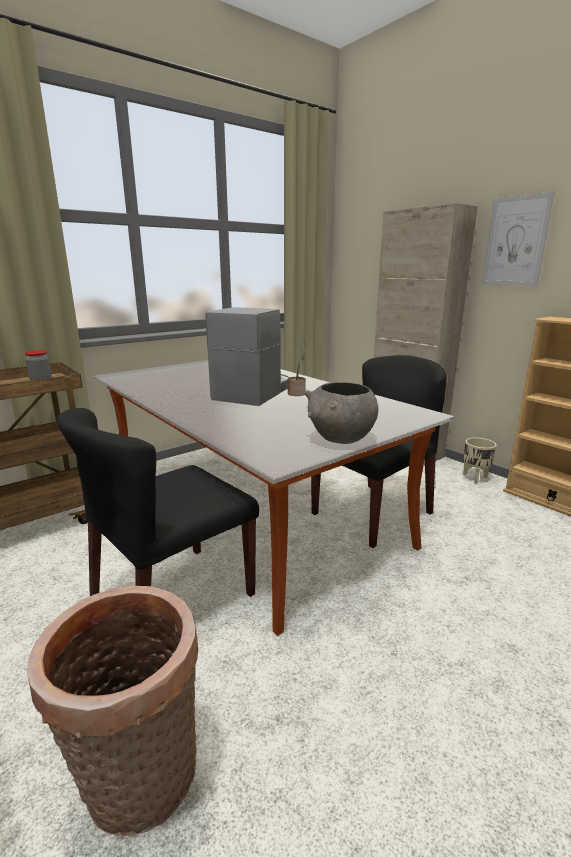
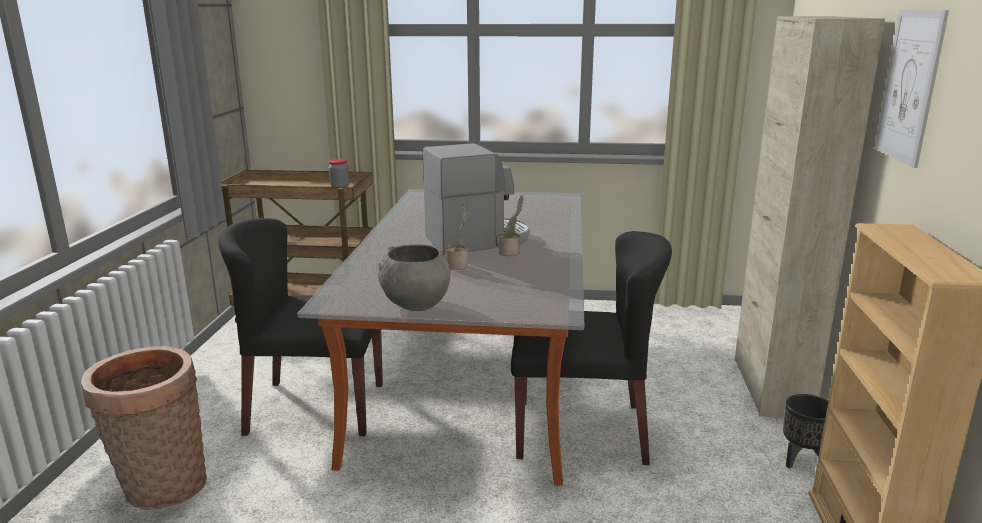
camera: 45 degrees right, 0 degrees up
beige planter [463,438,497,484] -> black planter [783,394,828,469]
none -> potted plant [445,204,468,270]

